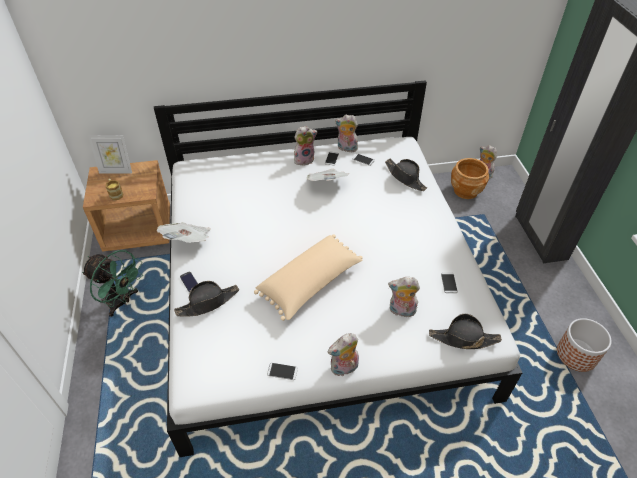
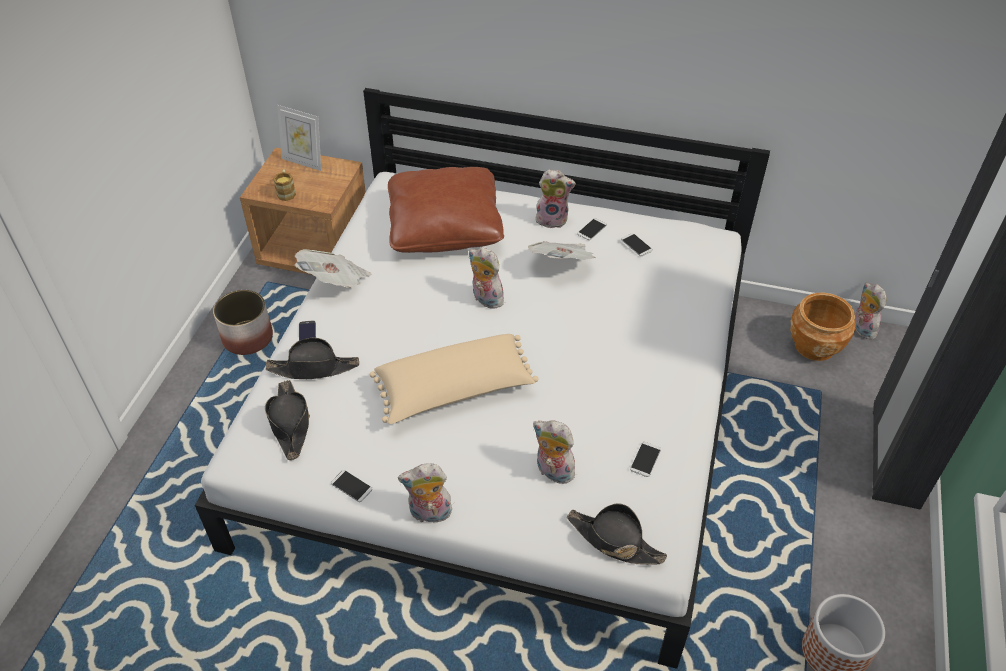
camera: 25 degrees right, 0 degrees up
green fan [82,250,143,317] -> planter [213,290,273,355]
plush toy [335,114,358,152] -> plush toy moved to [469,247,508,309]
black hat [385,159,427,191] -> black hat moved to [265,380,310,460]
none -> brown pillow [388,167,504,253]

